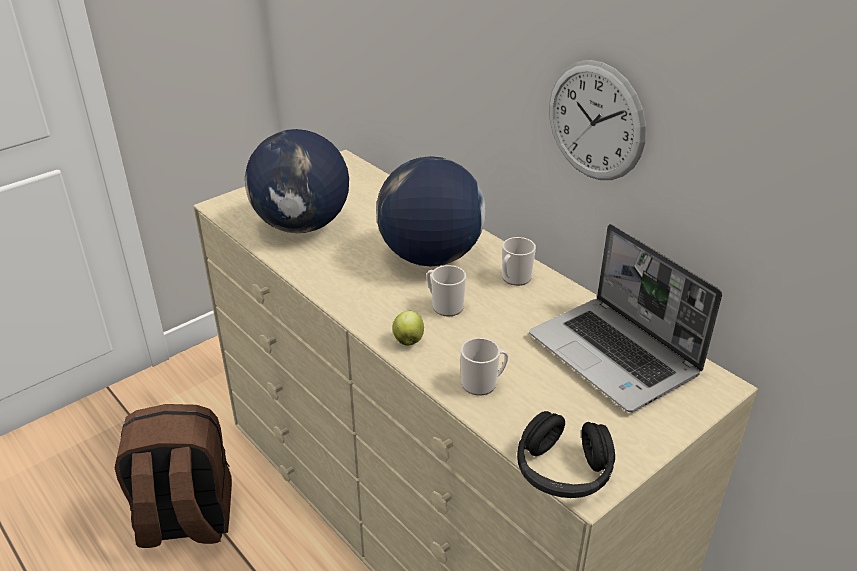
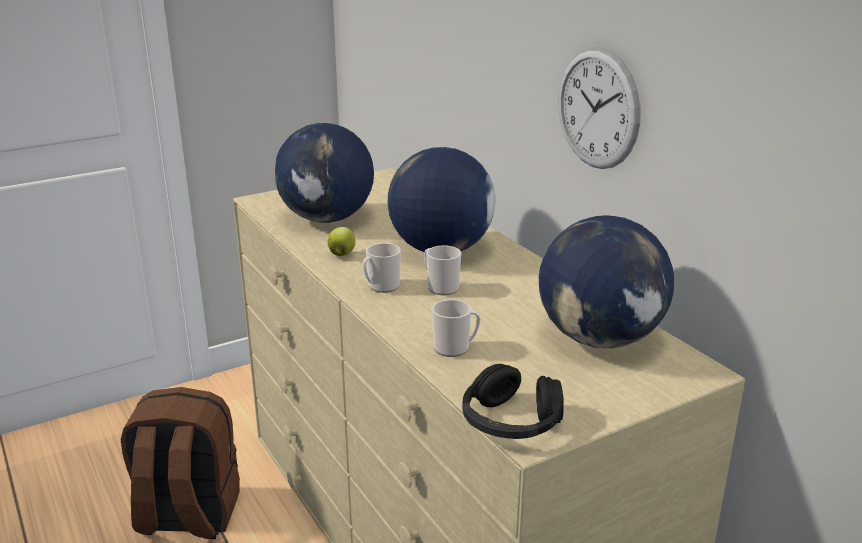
camera: 10 degrees right, 10 degrees down
apple [392,311,424,346] -> apple moved to [328,227,356,256]
mug [502,237,536,286] -> mug moved to [363,243,401,293]
laptop [529,224,722,412] -> globe [539,215,674,348]

